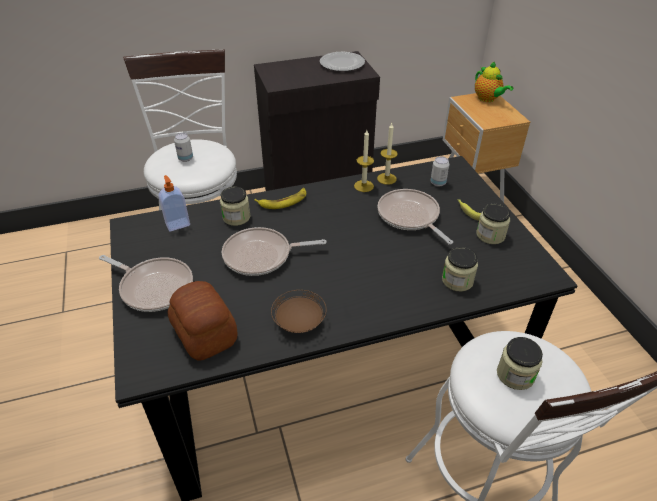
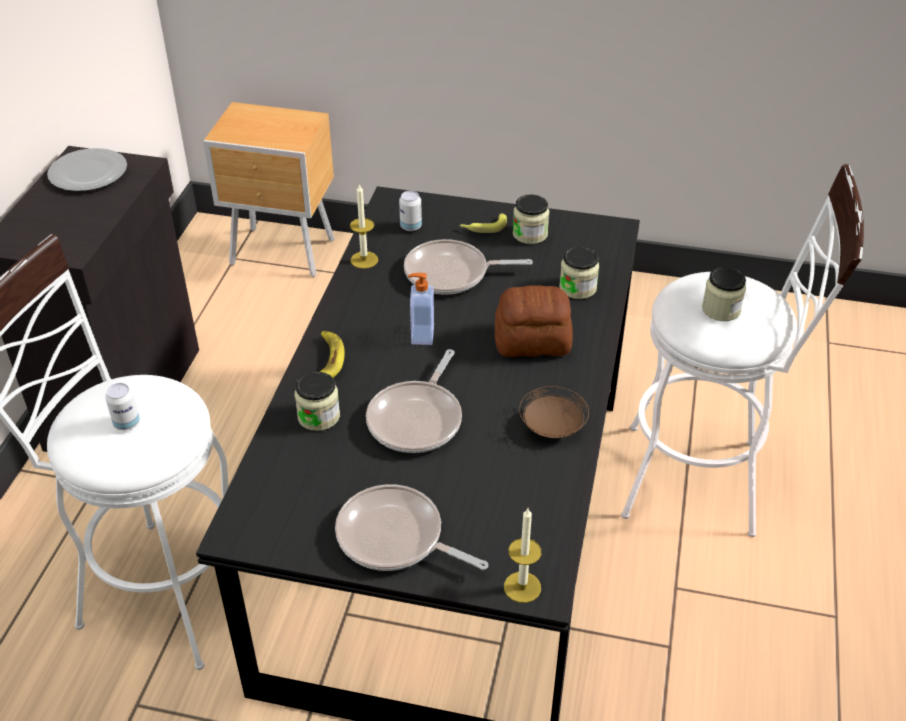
camera: 60 degrees left, 0 degrees up
frying pan [99,255,193,312] -> frying pan turned 120 degrees counterclockwise [335,484,488,571]
soap dispenser [158,175,190,231] -> soap dispenser moved to [408,273,434,345]
bread [168,281,238,361] -> bread moved to [495,285,573,357]
candle [354,130,374,192] -> candle moved to [504,508,541,603]
teapot [475,62,513,102] -> none

